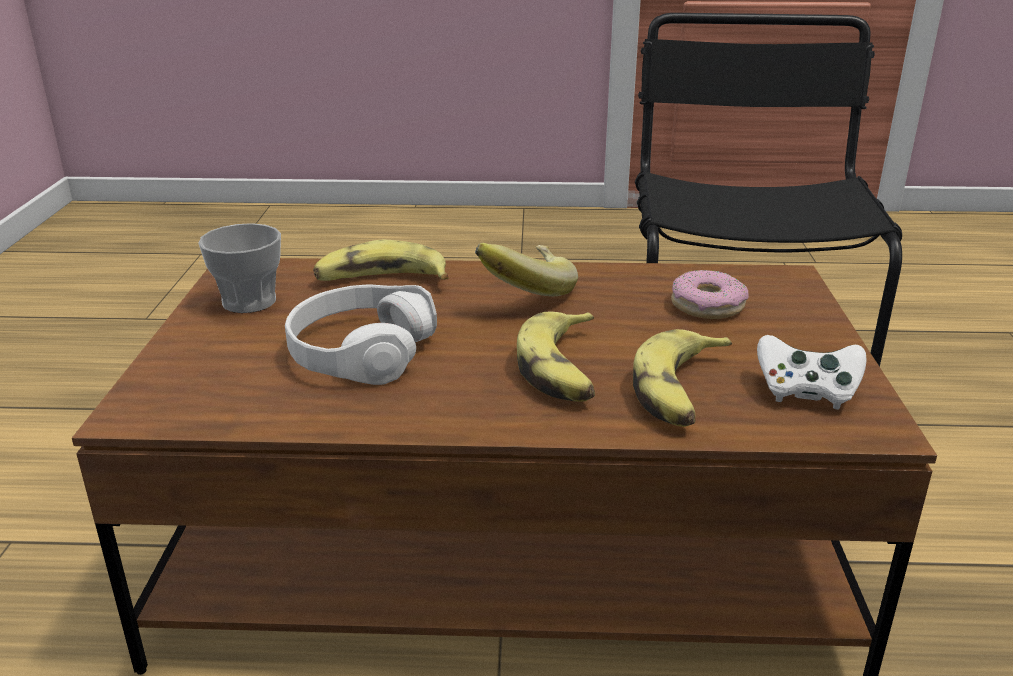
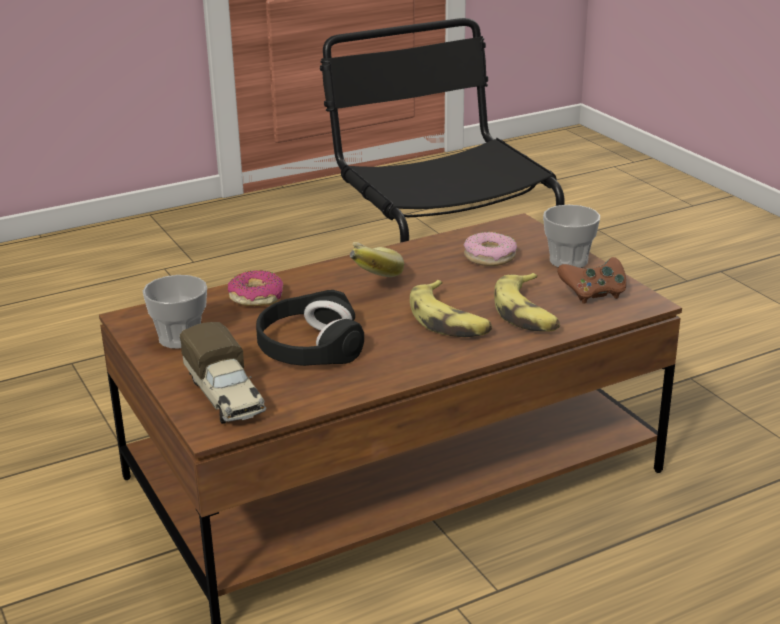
camera: 30 degrees left, 0 degrees up
white headphones [285,284,437,385] -> black headphones [256,290,364,366]
banana [313,240,449,281] -> donut [228,270,283,306]
white game controller [757,335,866,410] -> brown game controller [557,257,626,304]
none -> toy truck [180,322,267,424]
none -> cup [543,205,600,268]

